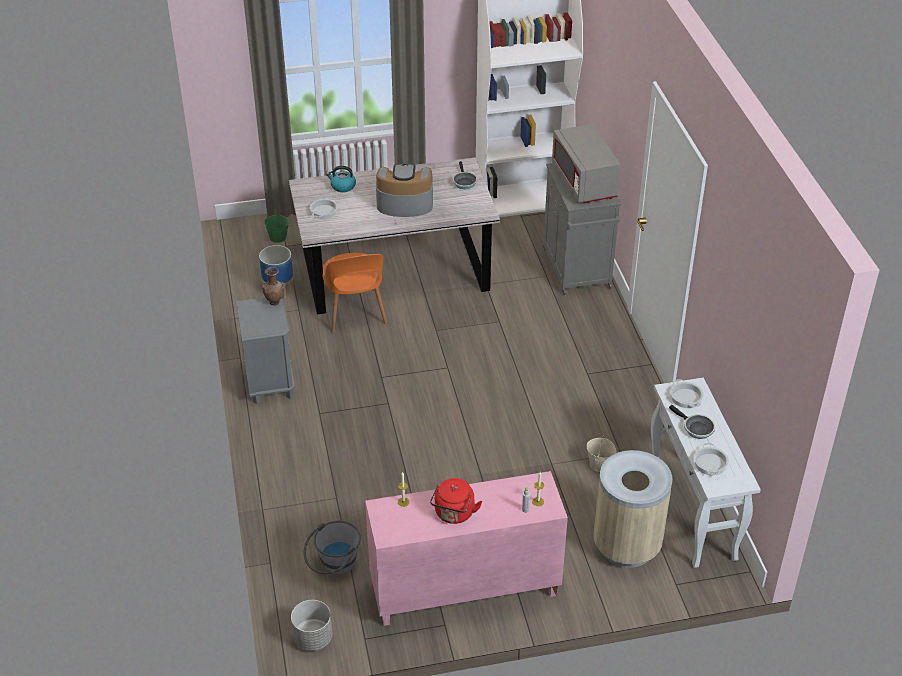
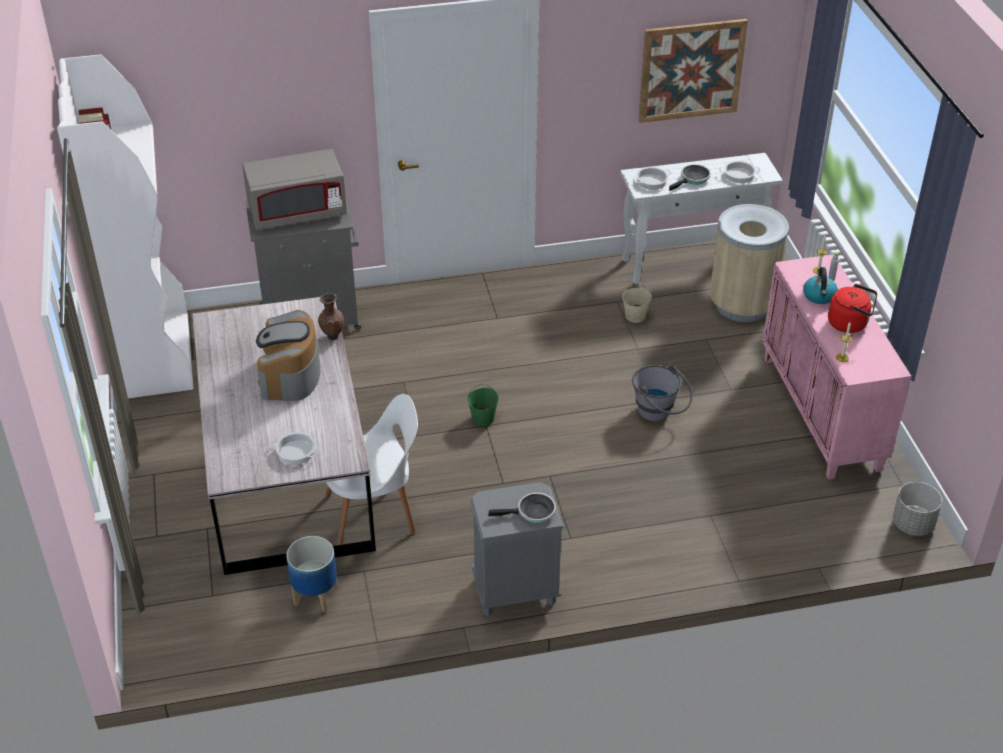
camera: 90 degrees left, 0 degrees up
brown vase [262,267,284,305] -> brown vase moved to [318,293,344,340]
green bucket [264,209,289,243] -> green bucket moved to [467,384,499,426]
grey bucket [304,521,361,575] -> grey bucket moved to [632,365,693,421]
orange chair [323,253,387,333] -> white chair [326,394,418,545]
kettle [326,166,356,192] -> kettle moved to [803,267,838,304]
frying pan [452,161,477,189] -> frying pan moved to [488,493,556,524]
none -> picture [639,19,748,123]

